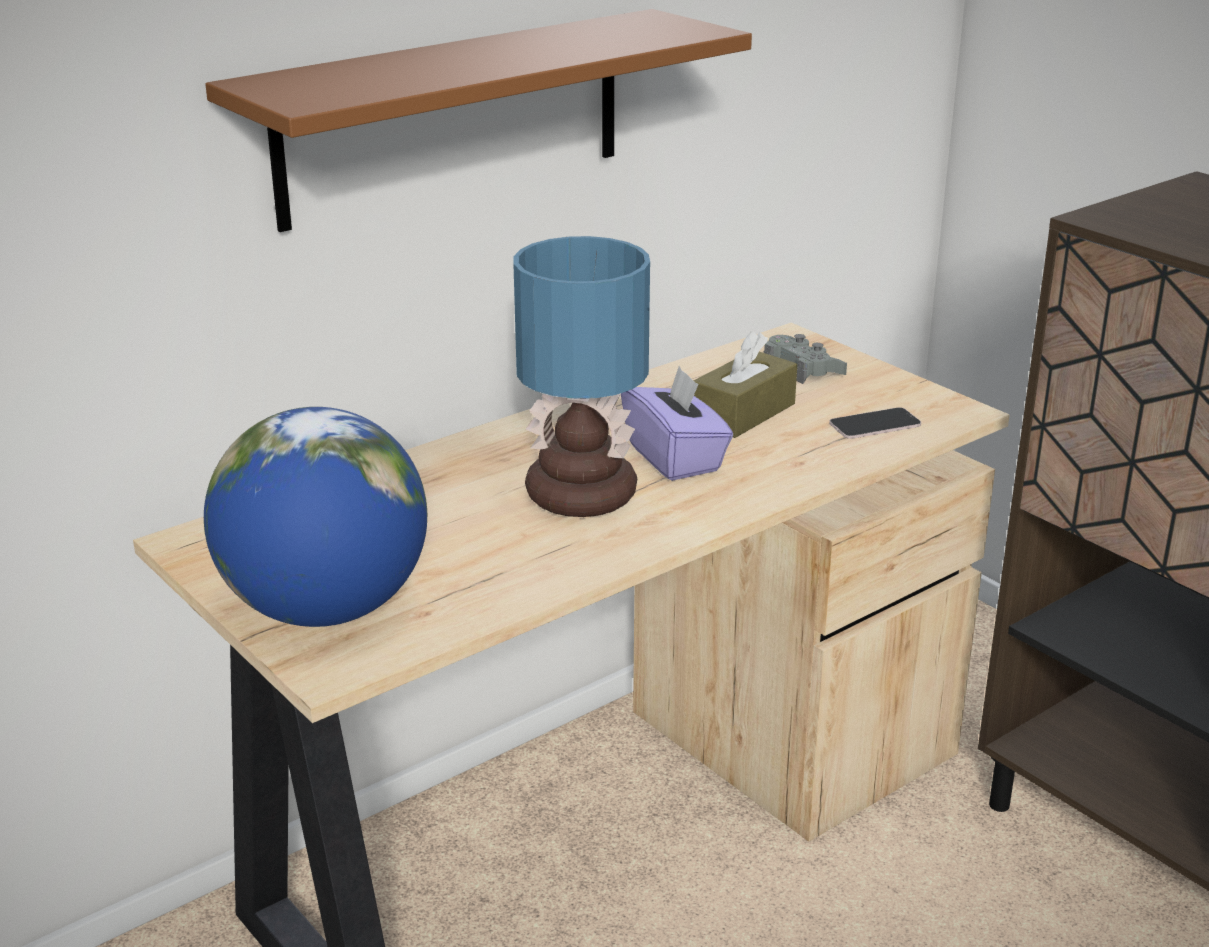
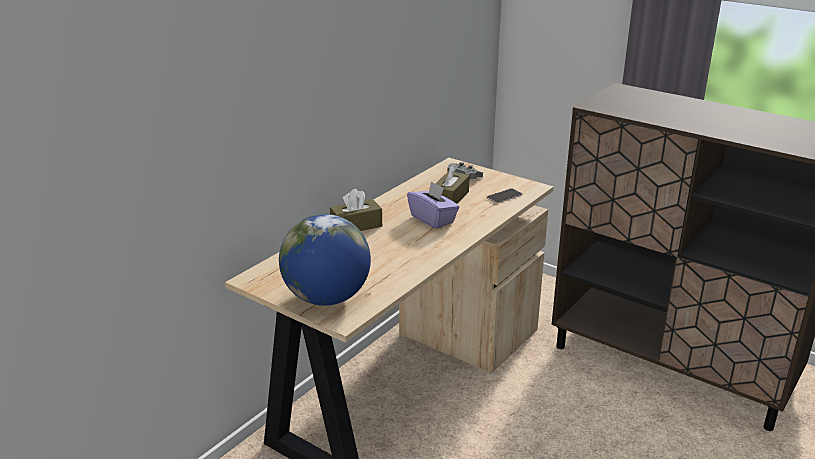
camera: 15 degrees left, 0 degrees up
brown shelf [205,9,752,232] -> none
table lamp [513,236,650,517] -> none
none -> brown tissue box [330,189,382,231]

